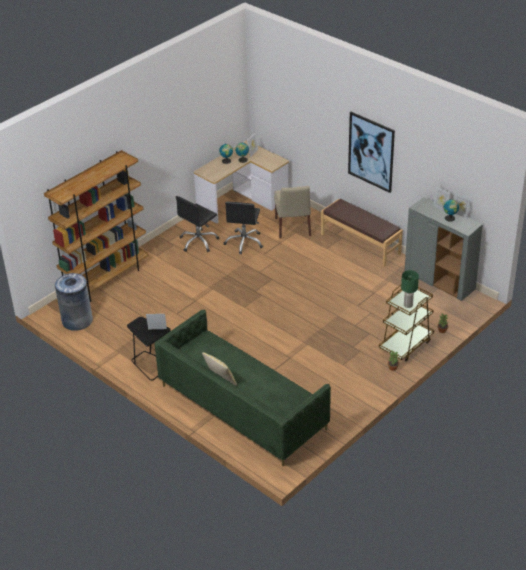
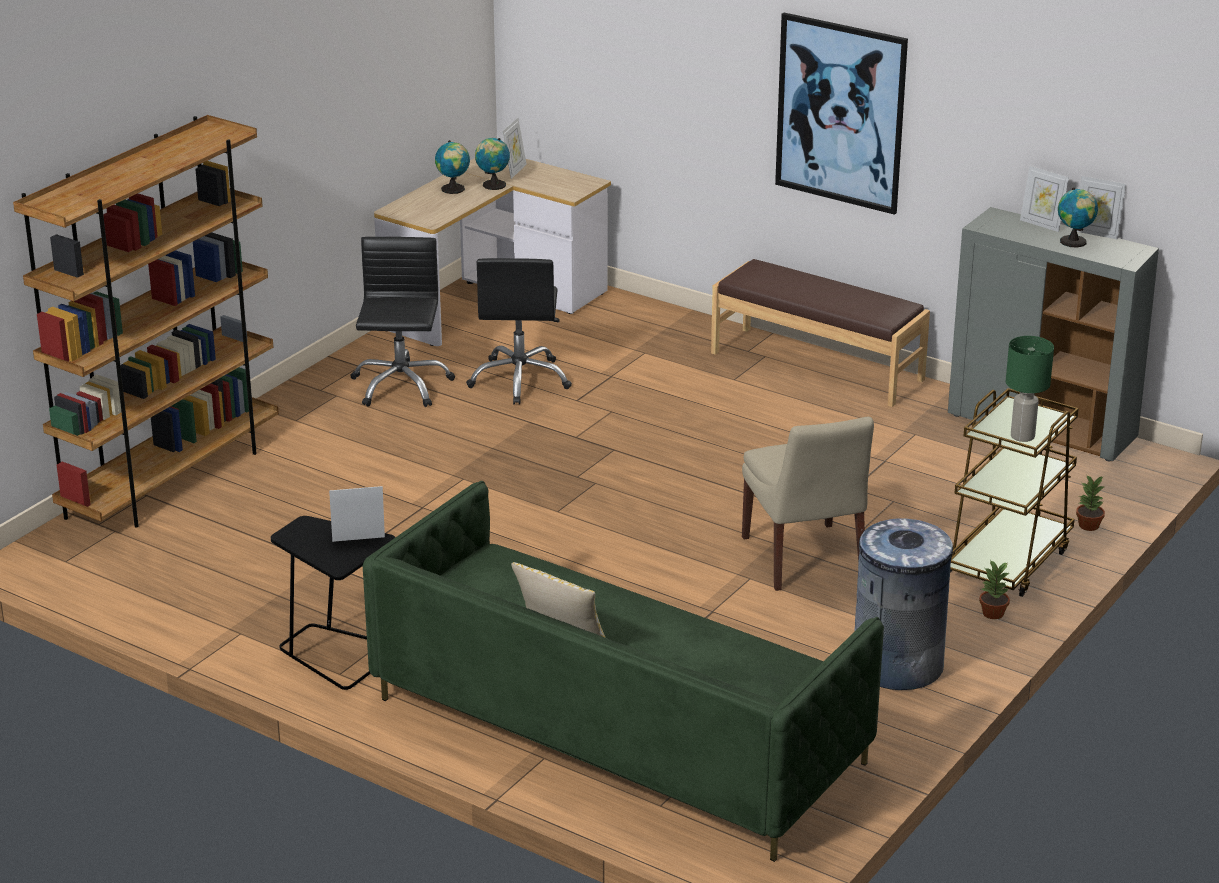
camera: 10 degrees left, 10 degrees down
grey trash can [55,273,93,331] -> grey trash can moved to [854,518,953,690]
black office chair [176,196,219,252] -> black office chair turned 150 degrees clockwise [350,237,455,407]
beige chair [274,186,311,239] -> beige chair moved to [742,417,874,591]

